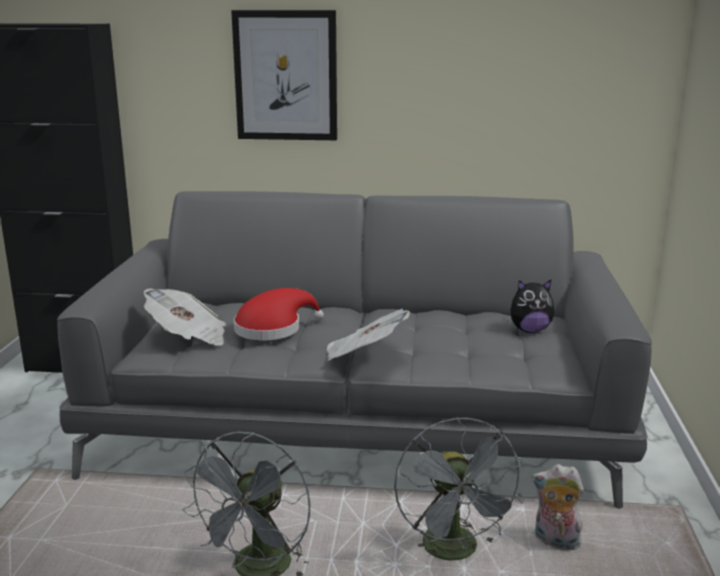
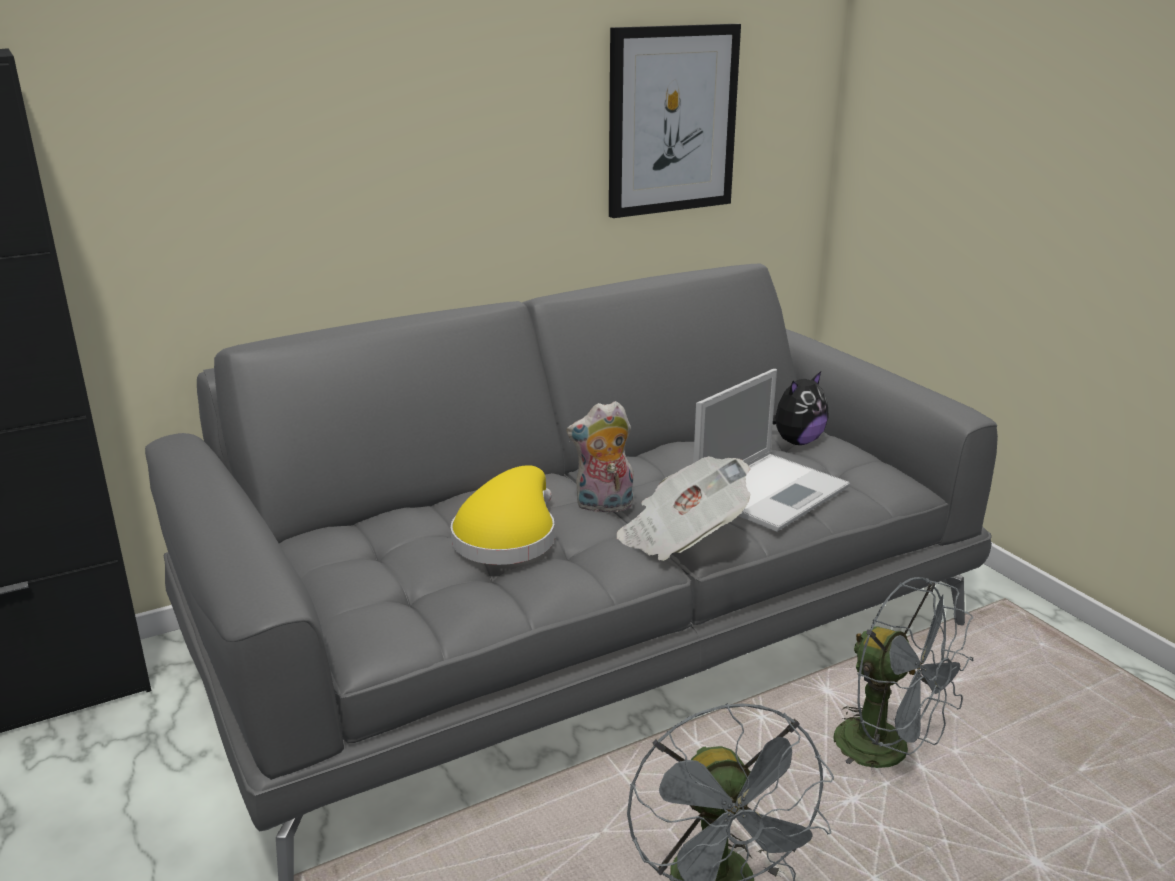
camera: 35 degrees left, 5 degrees up
newspaper [144,288,226,346] -> none
picture [231,10,337,140] -> picture moved to [609,24,741,218]
red hat [234,288,324,340] -> yellow hat [451,465,555,565]
plush toy [532,464,584,550] -> plush toy moved to [566,401,633,515]
none -> laptop [693,369,850,532]

